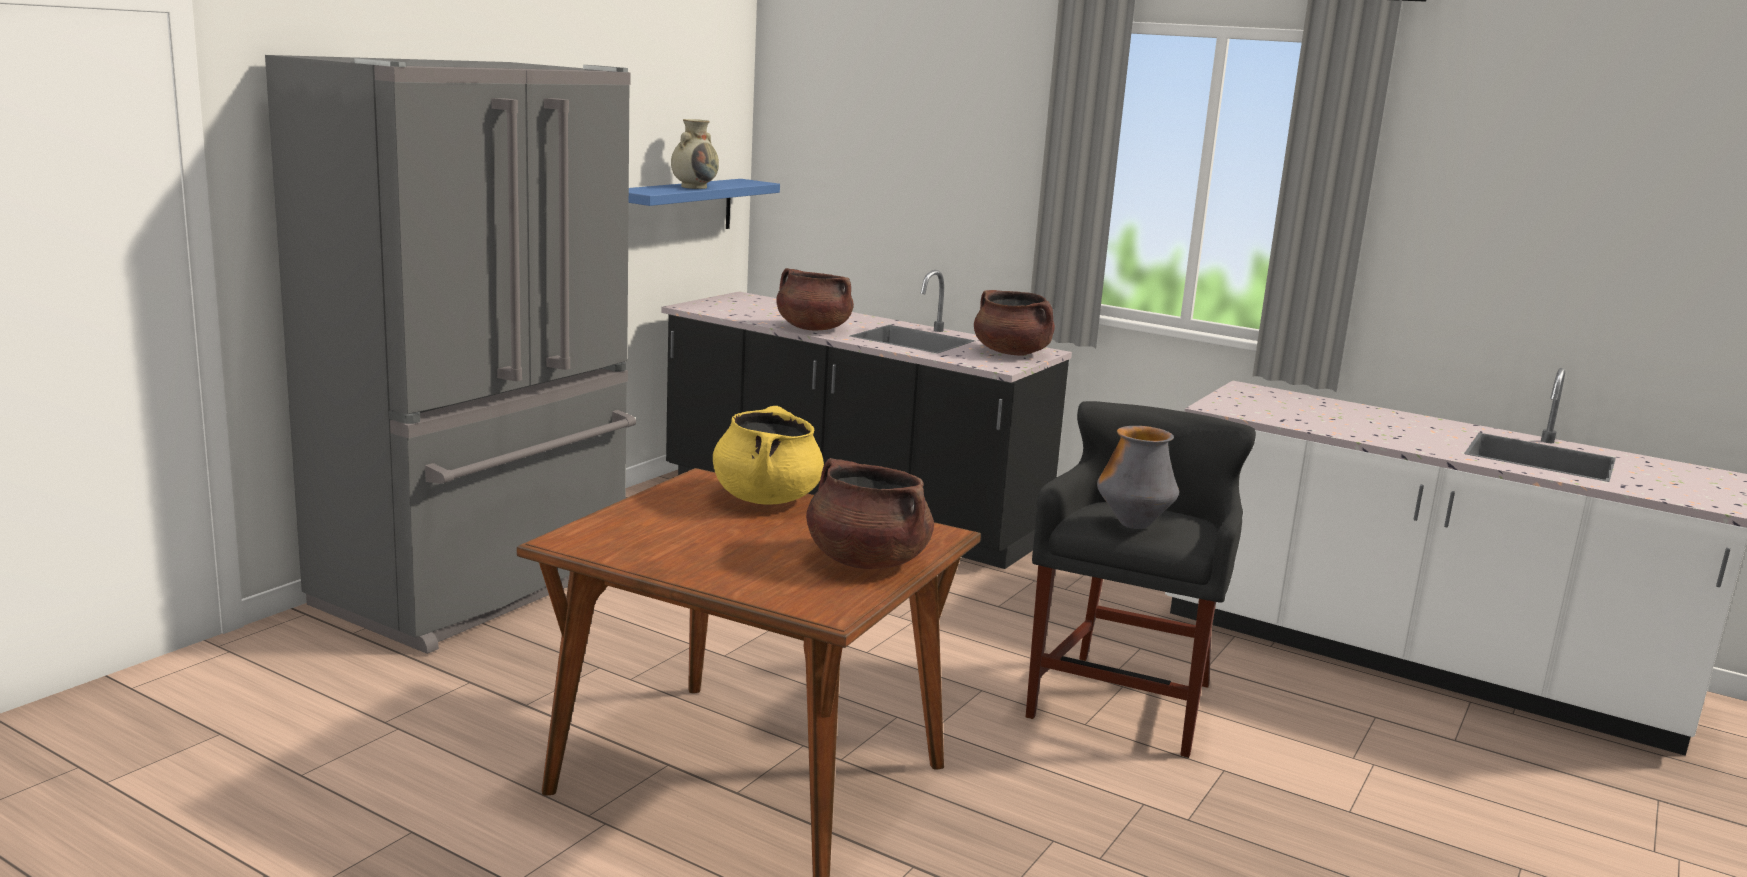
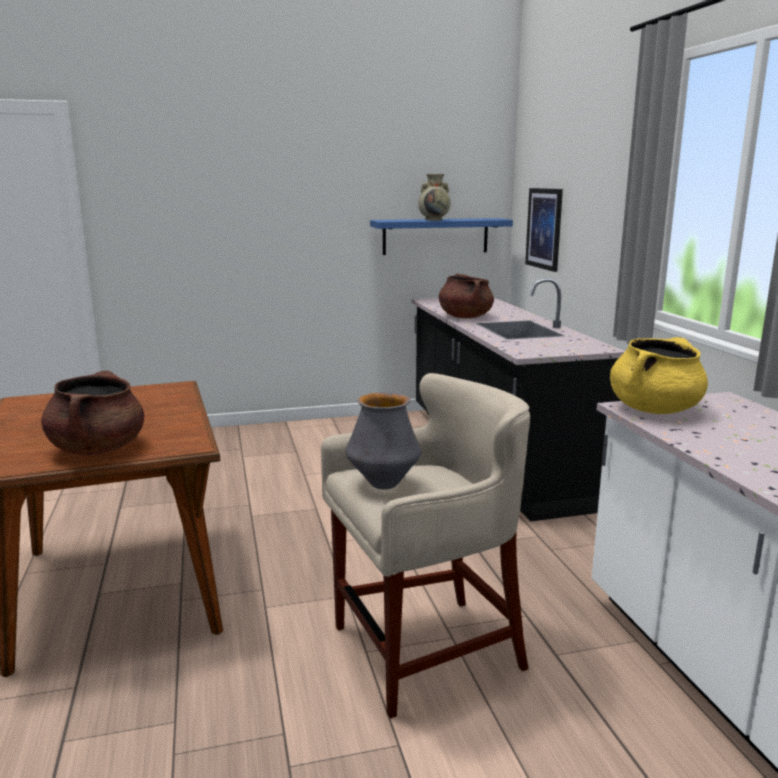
camera: 45 degrees right, 0 degrees up
grey fridge [265,55,636,654] -> none
yellow cooking pot [713,406,824,505] -> yellow cooking pot moved to [610,337,708,414]
brown cooking pot [974,290,1055,356] -> none
black stool [1026,401,1256,758] -> beige stool [321,373,530,718]
none -> picture [525,188,563,272]

